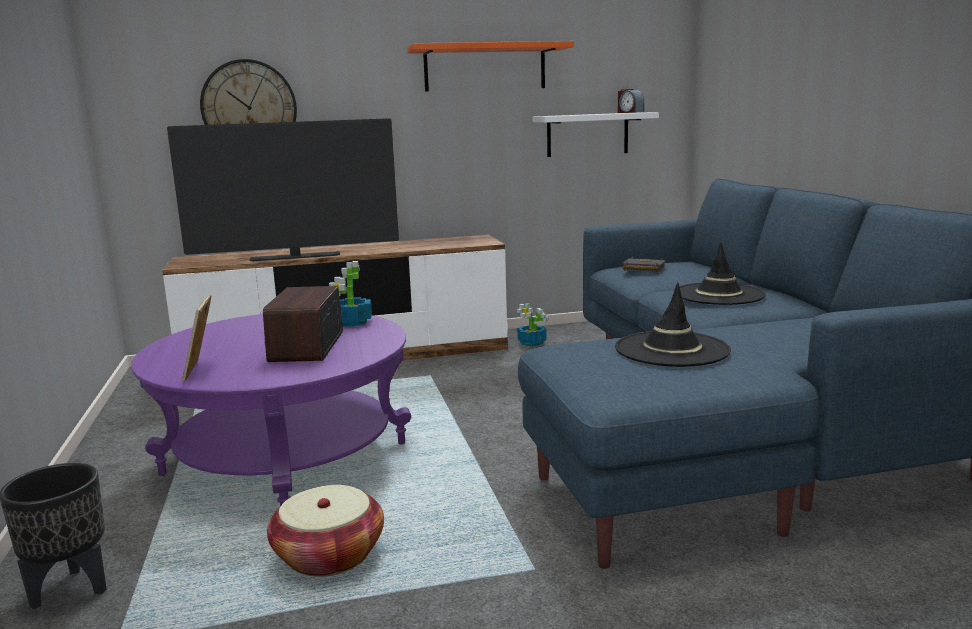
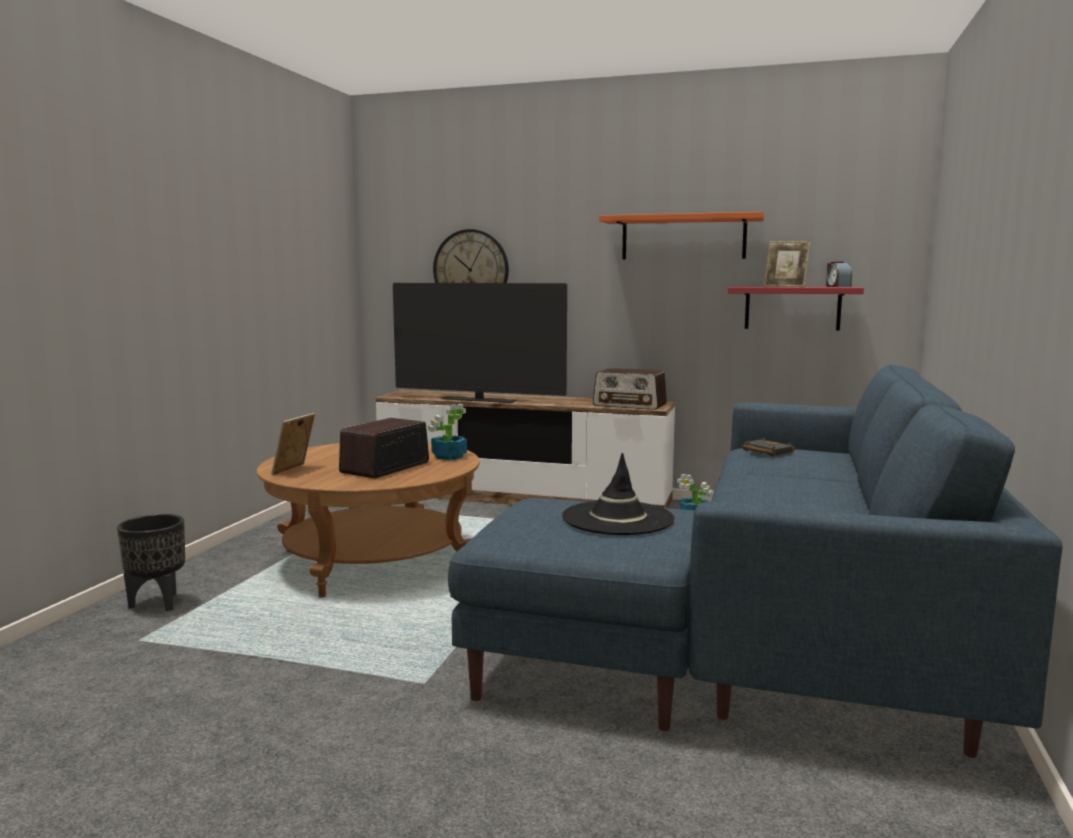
camera: 30 degrees right, 5 degrees down
purple coffee table [131,314,411,506] -> brown coffee table [257,442,480,598]
basket [267,485,384,577] -> none
white shelf [533,112,659,157] -> red shelf [728,287,864,330]
black hat [673,242,766,305] -> none
none -> radio [593,368,667,410]
none -> picture frame [764,241,811,287]

